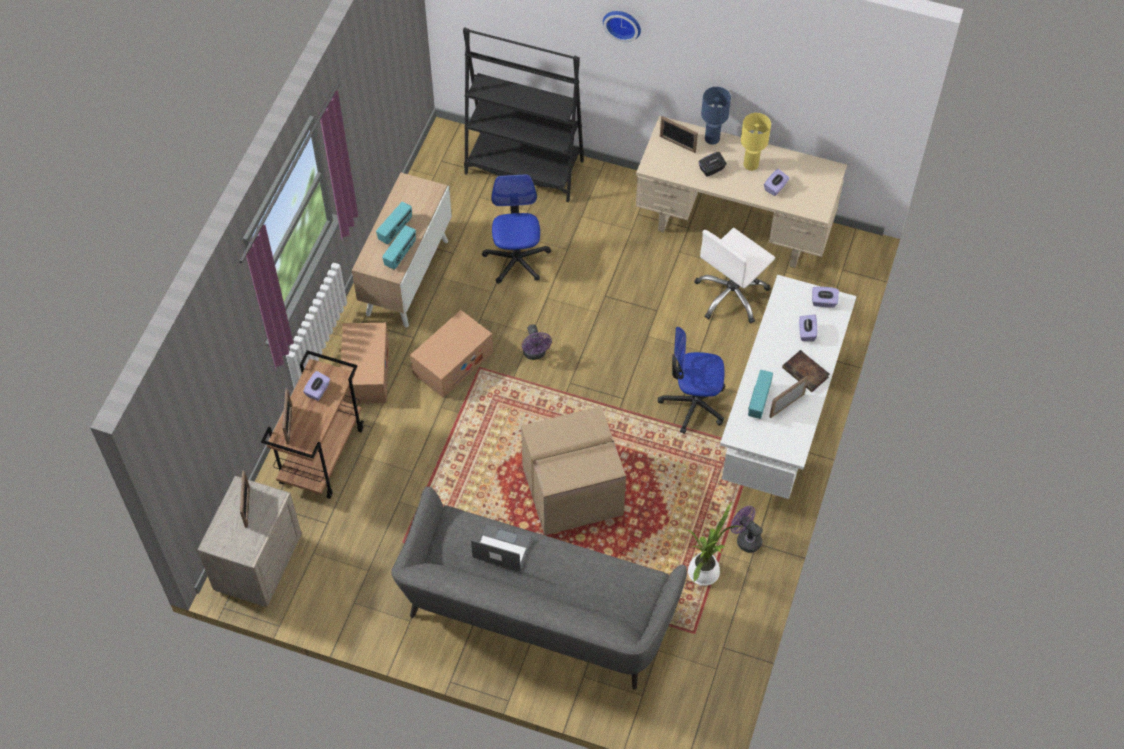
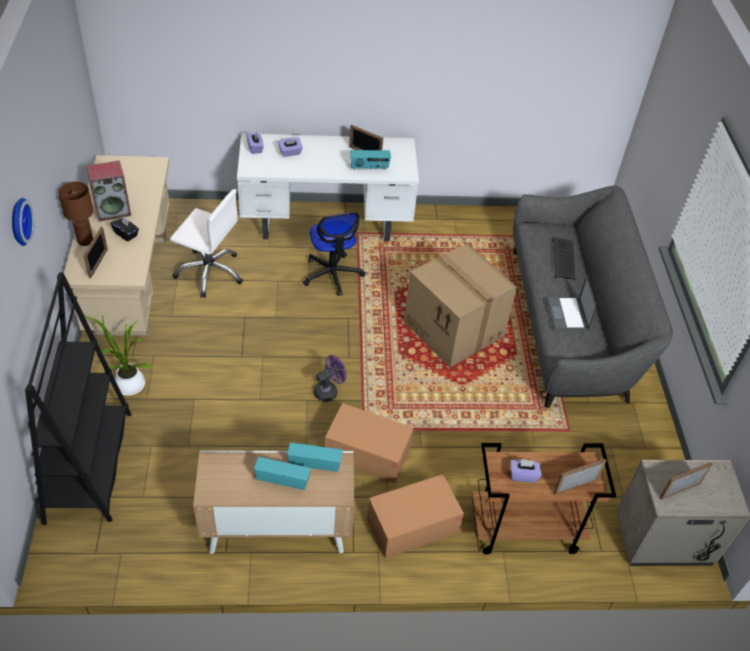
camera: 115 degrees left, 10 degrees down
office chair [482,174,551,284] -> none
potted plant [686,502,743,586] -> potted plant moved to [85,315,154,396]
blue table lamp [701,87,731,145] -> brown table lamp [58,181,93,246]
purple fan [731,506,763,553] -> none
yellow table lamp [741,113,771,171] -> speaker [86,160,131,222]
purple tissue box [764,169,790,196] -> none
book [782,350,830,392] -> none
none -> keyboard [553,237,575,280]

